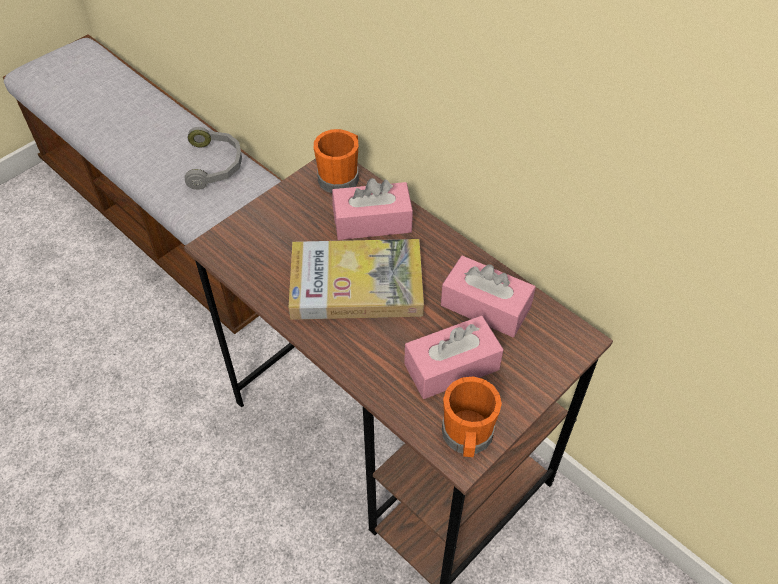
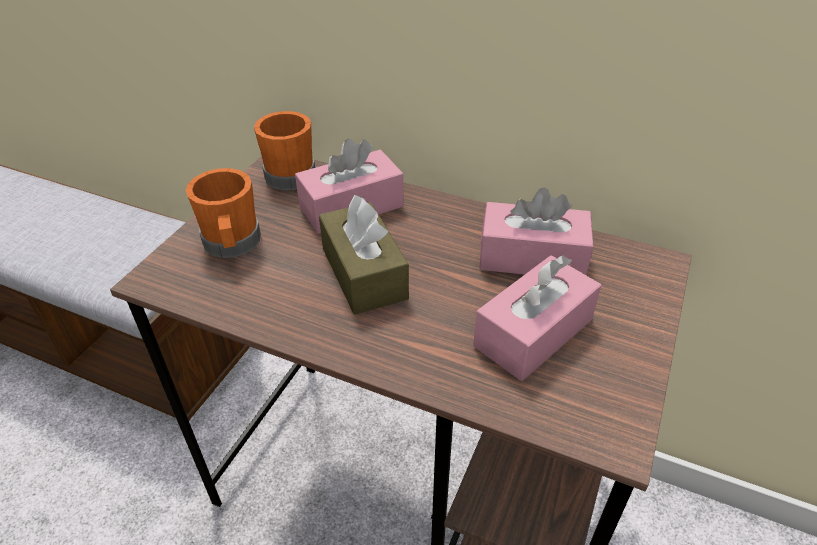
camera: 20 degrees left, 10 degrees down
grey headphones [185,127,242,190] -> none
book [289,239,424,320] -> brown tissue box [319,195,409,315]
orange mug [442,377,502,457] -> orange mug moved to [186,168,261,258]

